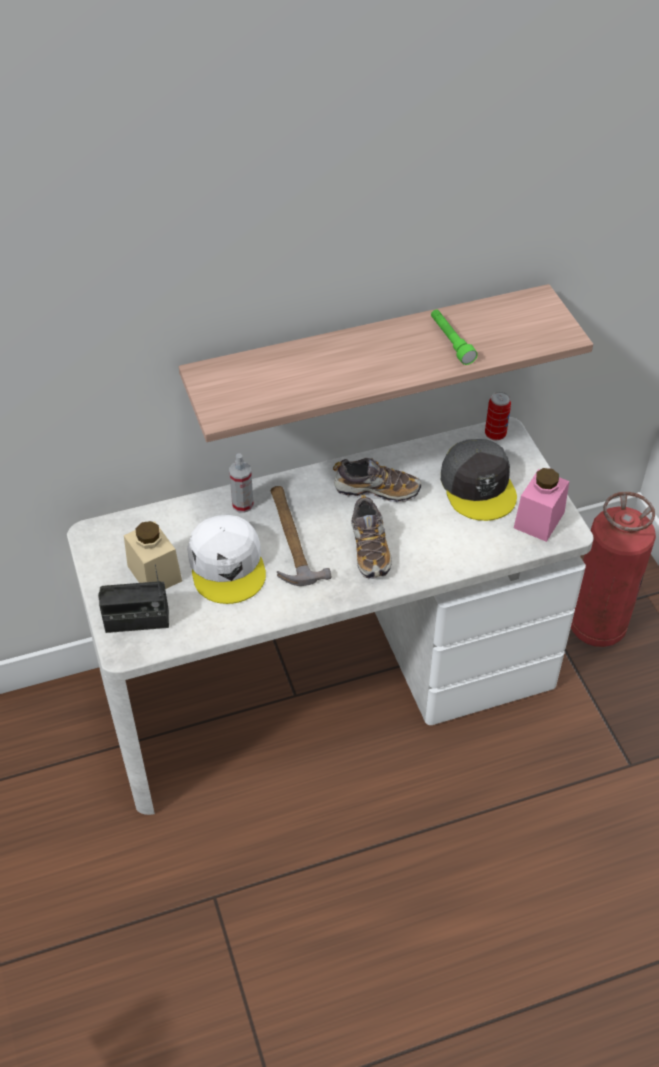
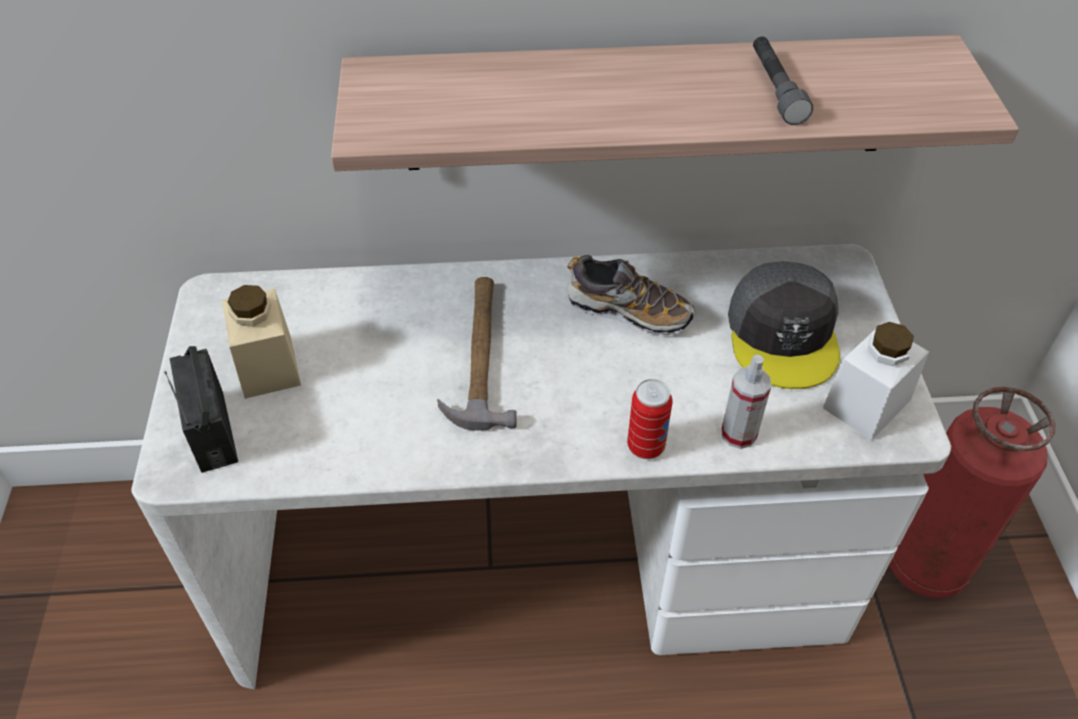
camera: 15 degrees right, 0 degrees up
radio [98,564,169,633] -> radio turned 60 degrees clockwise [164,346,238,473]
white cap [187,515,266,604] -> none
spray bottle [229,453,254,513] -> spray bottle moved to [721,354,771,449]
shoe [351,495,392,579] -> none
green flashlight [431,309,478,365] -> grey flashlight [753,36,813,125]
can [485,392,511,440] -> can moved to [627,379,673,459]
pink jar [514,468,569,542] -> white jar [823,322,929,441]

